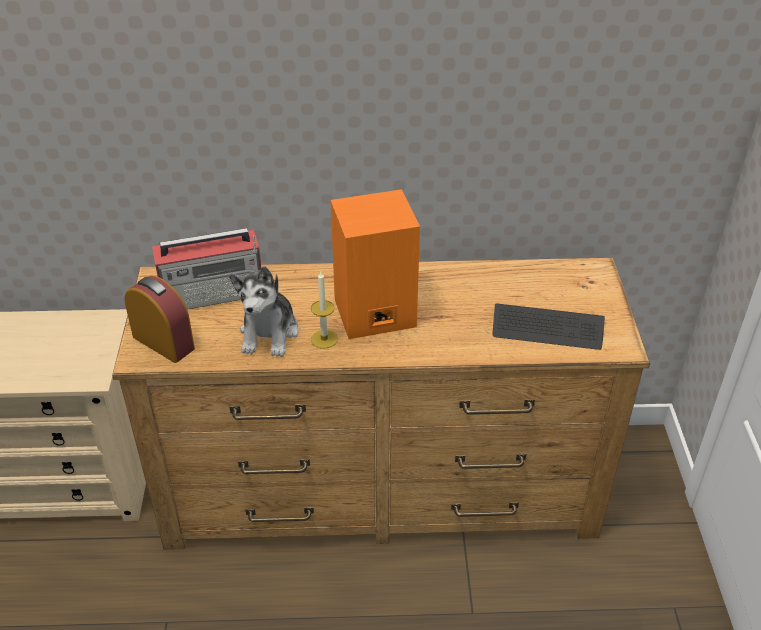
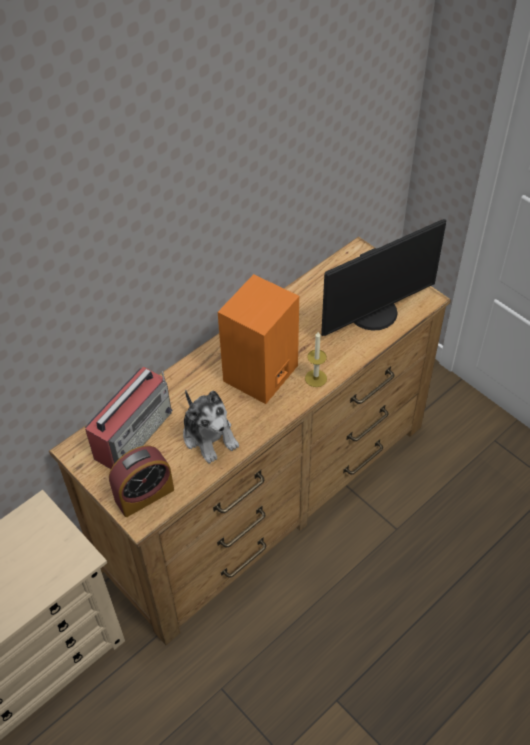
camera: 40 degrees left, 10 degrees up
alarm clock [124,276,195,363] -> alarm clock turned 150 degrees clockwise [109,446,174,517]
candle [311,272,338,349] -> candle moved to [305,332,327,387]
keyboard [492,303,605,350] -> monitor [321,219,446,336]

